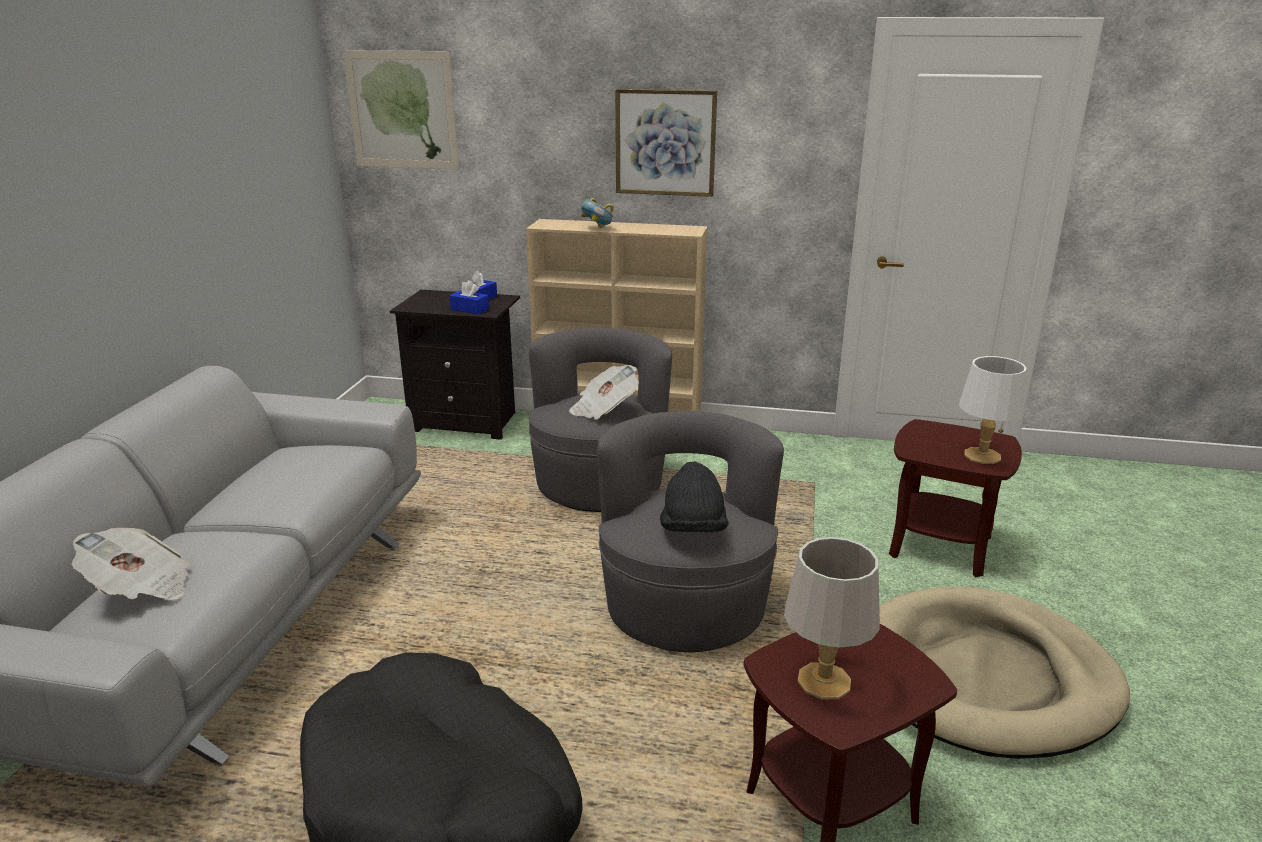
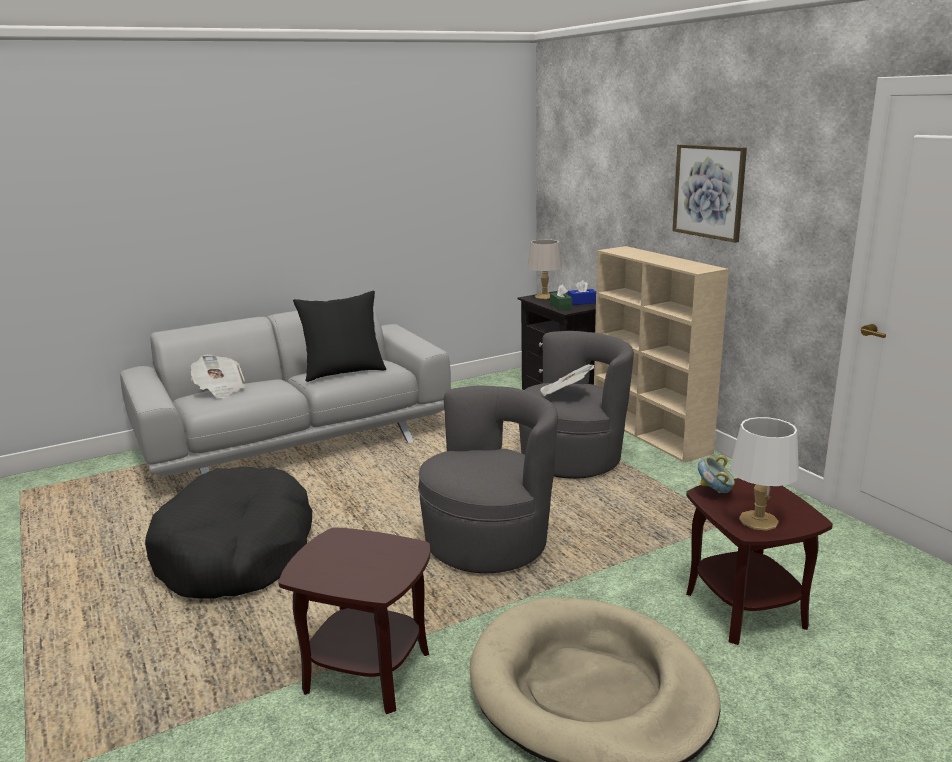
camera: 50 degrees right, 5 degrees down
picture [343,50,459,170] -> none
blue tissue box [449,280,489,314] -> green tissue box [550,284,572,310]
bowl [581,198,614,228] -> bowl moved to [698,455,735,493]
black hat [660,461,729,532] -> none
grey table lamp [784,537,880,700] -> grey table lamp moved to [528,239,562,299]
none -> black pillow [293,291,386,382]

